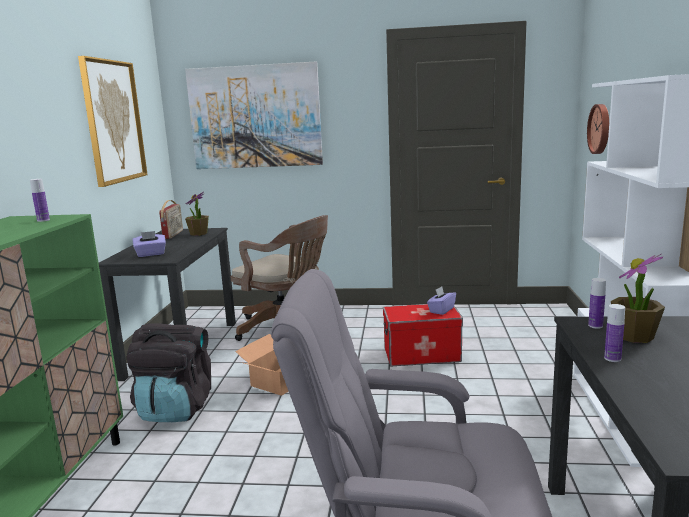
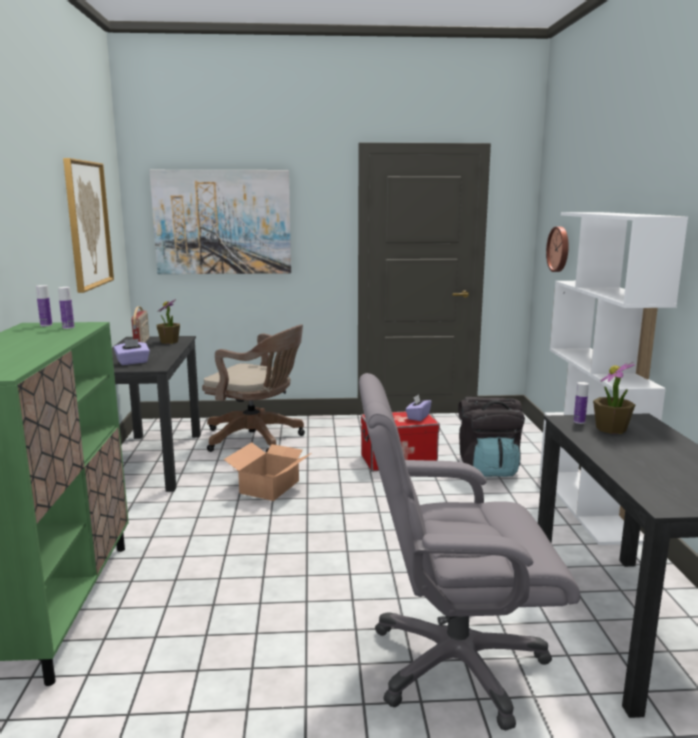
camera: 10 degrees left, 0 degrees up
black backpack [127,324,211,422] -> black backpack moved to [458,397,525,477]
bottle [604,304,625,362] -> bottle moved to [36,285,52,327]

